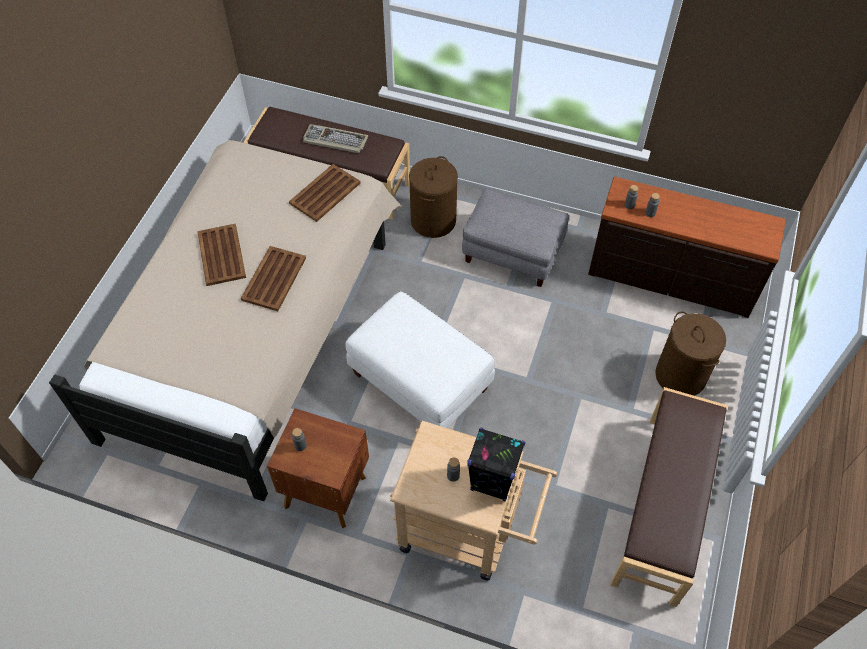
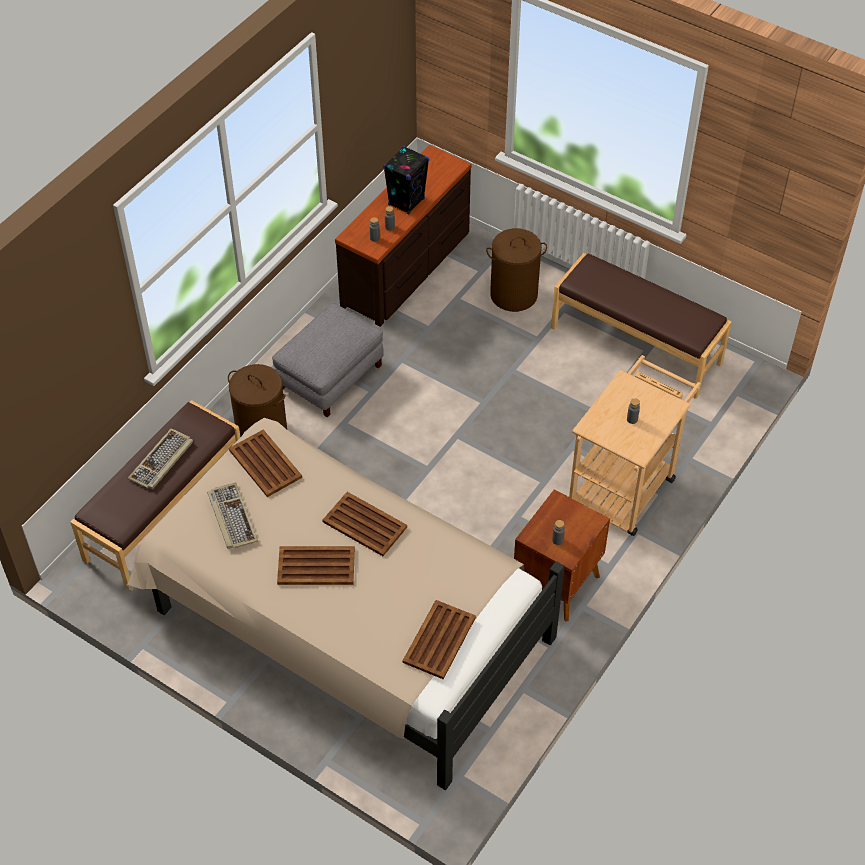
camera: 75 degrees left, 5 degrees down
white ottoman [345,291,495,428] -> none
black speaker [467,428,525,501] -> black speaker moved to [383,146,429,214]
none -> keyboard [207,483,258,549]
none -> brown tray [403,600,476,680]

